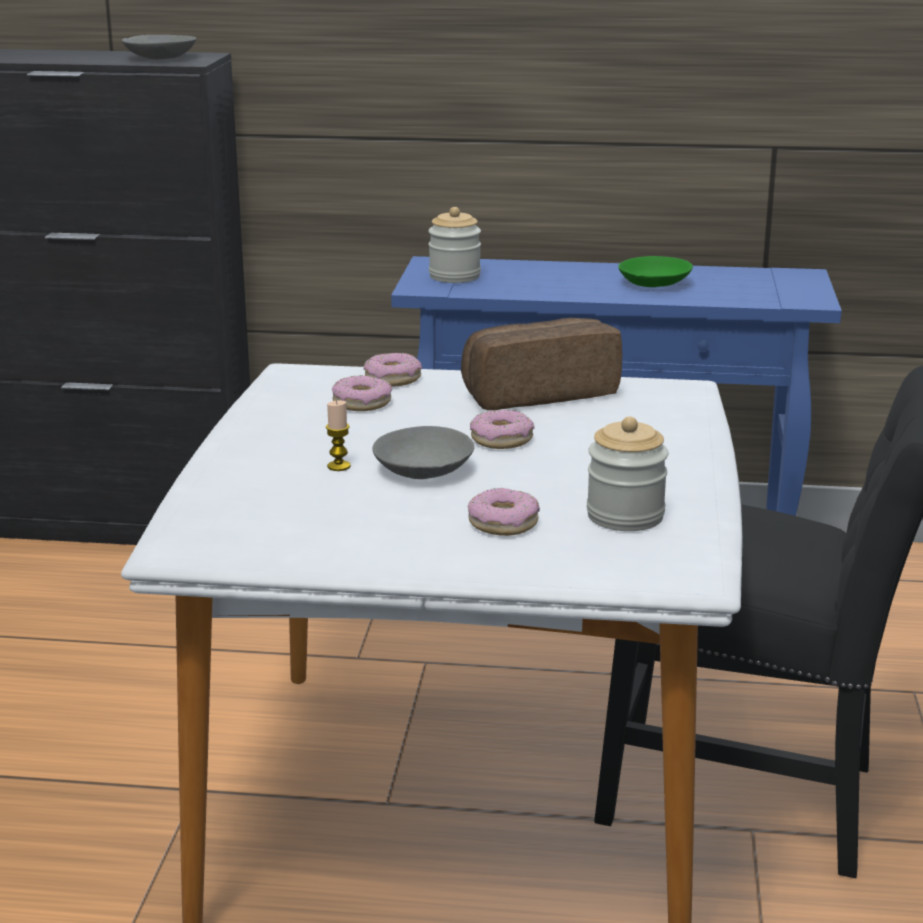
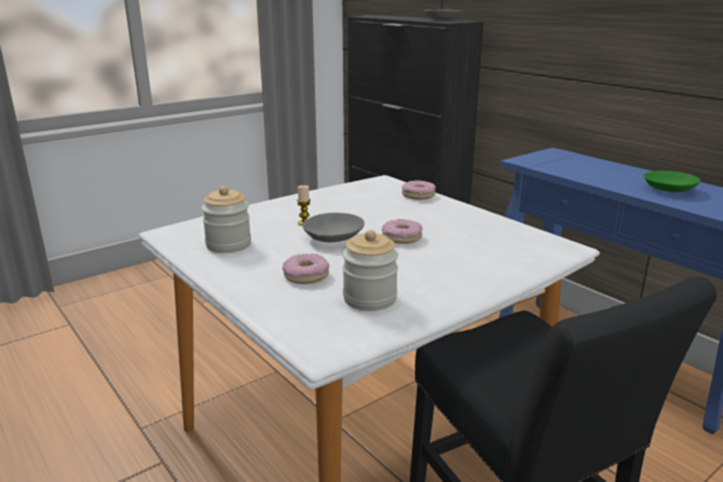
camera: 45 degrees right, 0 degrees up
donut [332,375,392,411] -> none
jar [428,207,481,283] -> jar moved to [201,186,251,253]
bread [461,318,622,410] -> none

